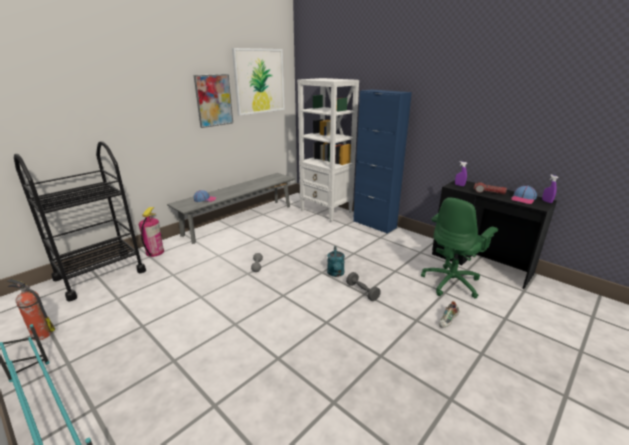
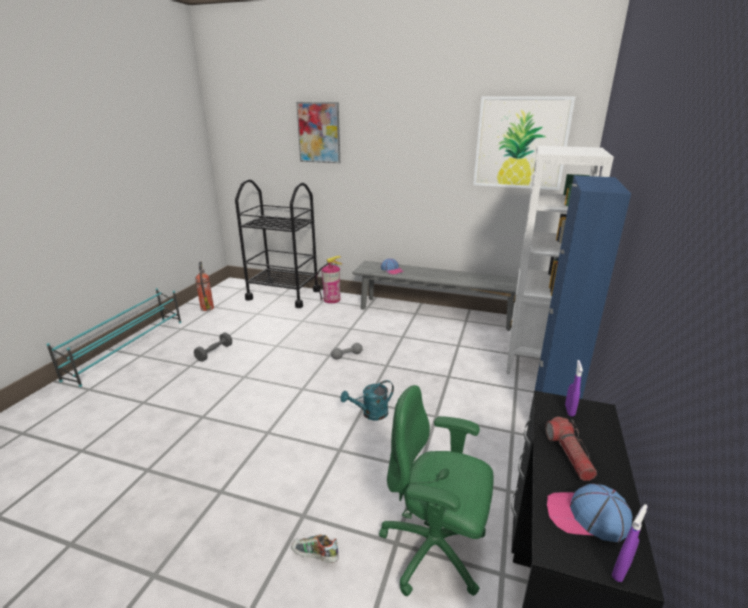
camera: 65 degrees right, 0 degrees up
picture [194,74,233,128] -> picture moved to [296,102,340,163]
grey dumbbell [346,272,381,301] -> grey dumbbell moved to [194,332,232,362]

